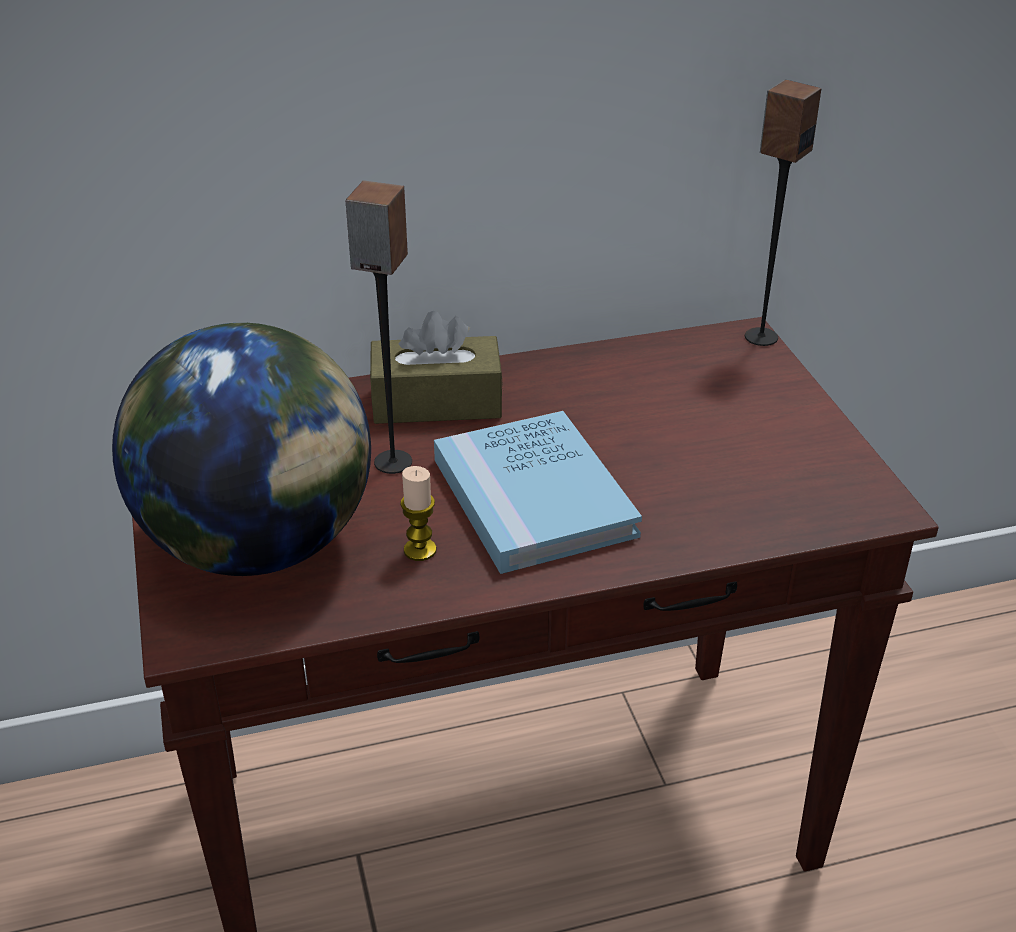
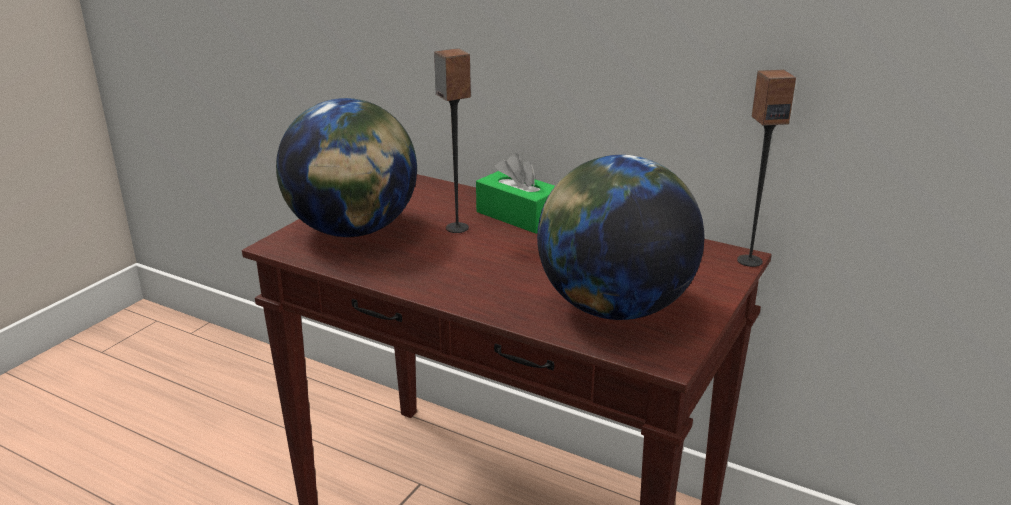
camera: 45 degrees right, 10 degrees down
brown tissue box [370,311,503,424] -> green tissue box [476,153,555,234]
candle [400,466,437,561] -> none
blue book [434,411,642,574] -> none
none -> globe [537,155,705,320]

